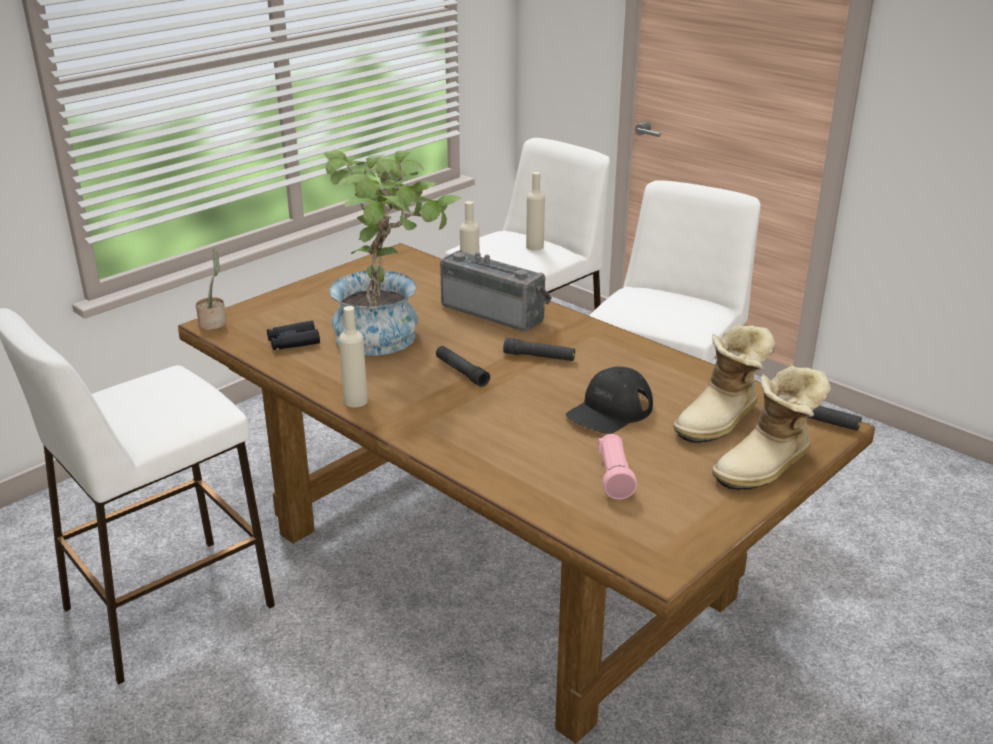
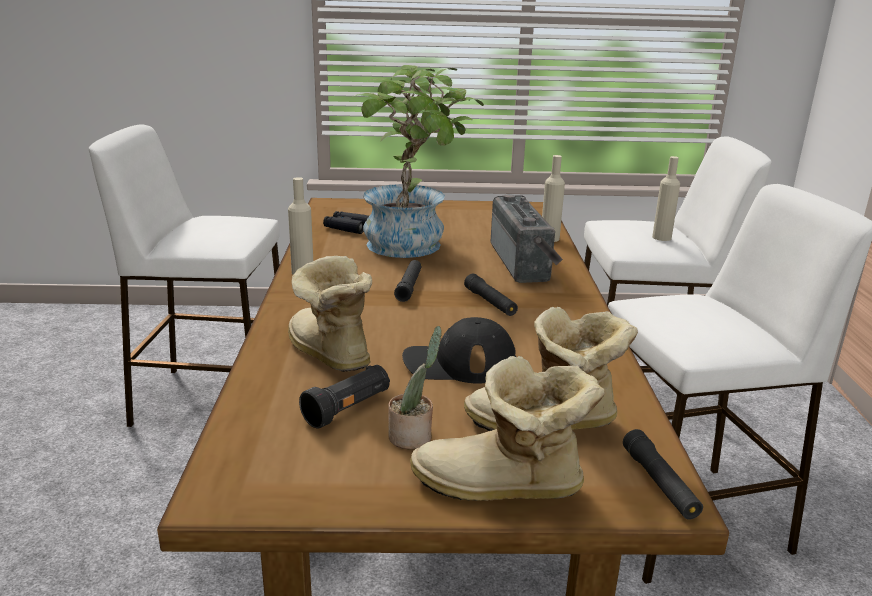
camera: 45 degrees right, 5 degrees down
potted plant [196,249,226,330] -> potted plant moved to [388,326,442,449]
pink flashlight [598,434,637,499] -> black flashlight [299,365,390,429]
none -> boot [288,256,372,372]

